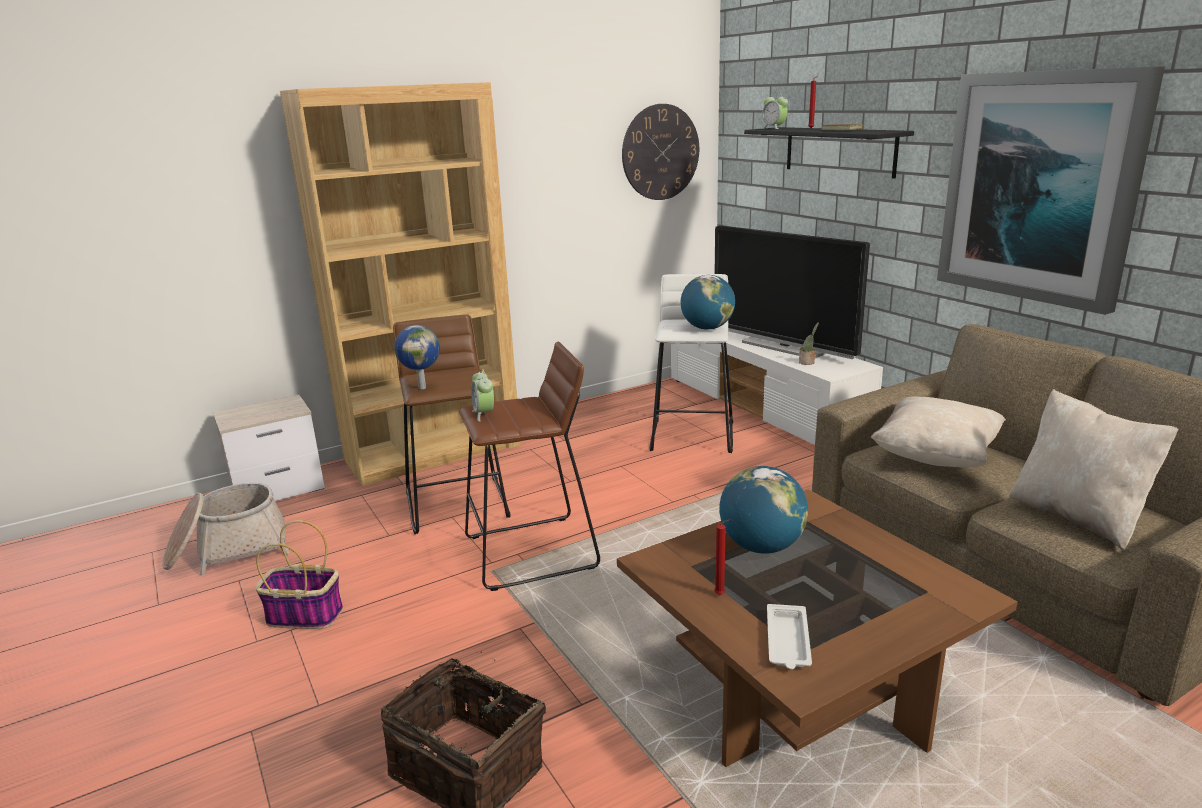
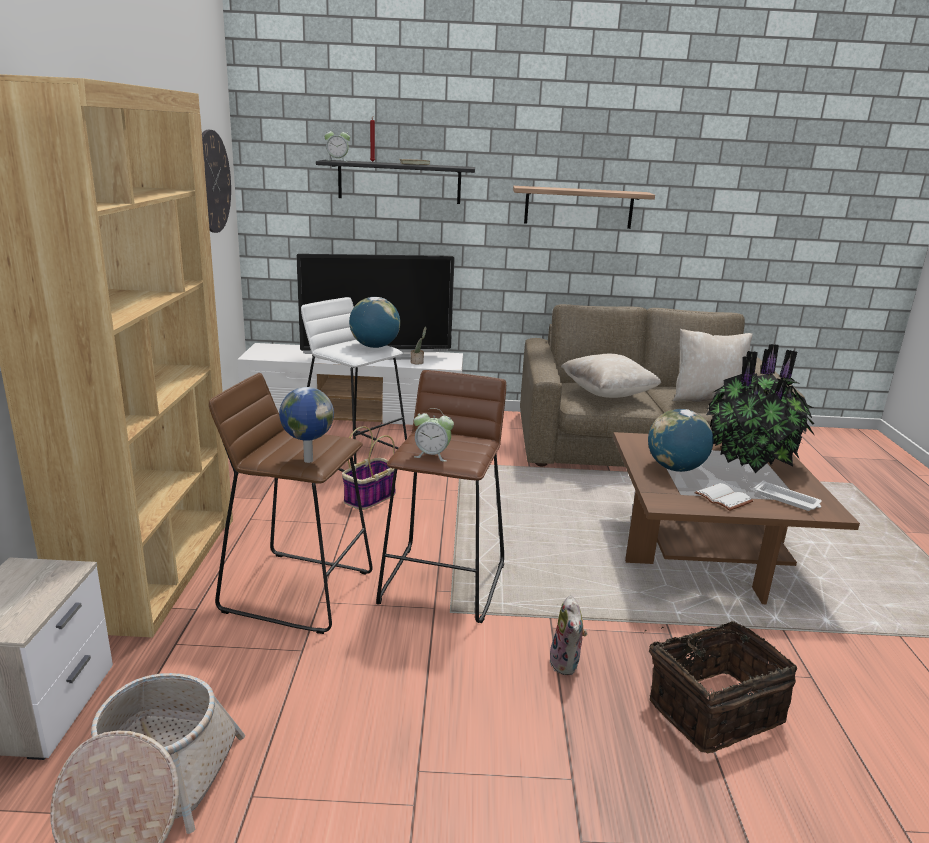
camera: 60 degrees left, 0 degrees up
basket [256,520,343,629] -> basket moved to [342,426,396,510]
red candle [714,519,731,595] -> white book [694,483,753,511]
picture [937,66,1165,315] -> shelf [513,186,655,229]
none -> plush toy [549,595,588,676]
none -> potted plant [706,344,814,473]

